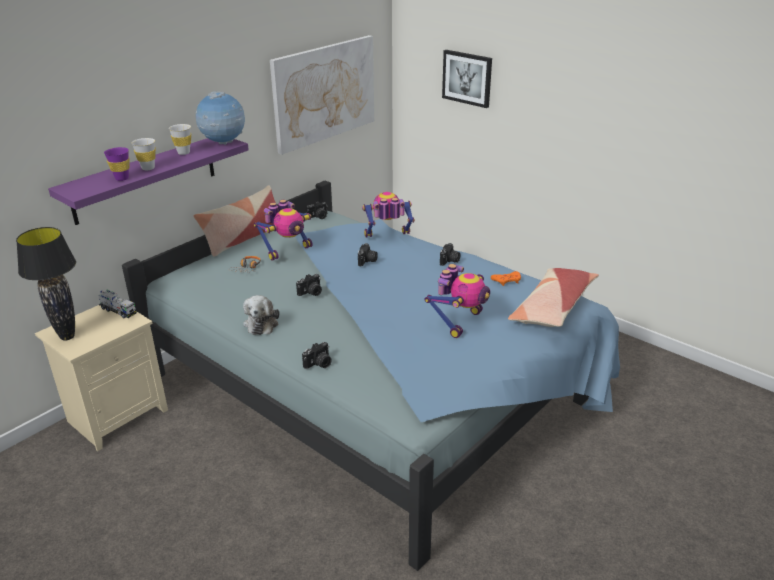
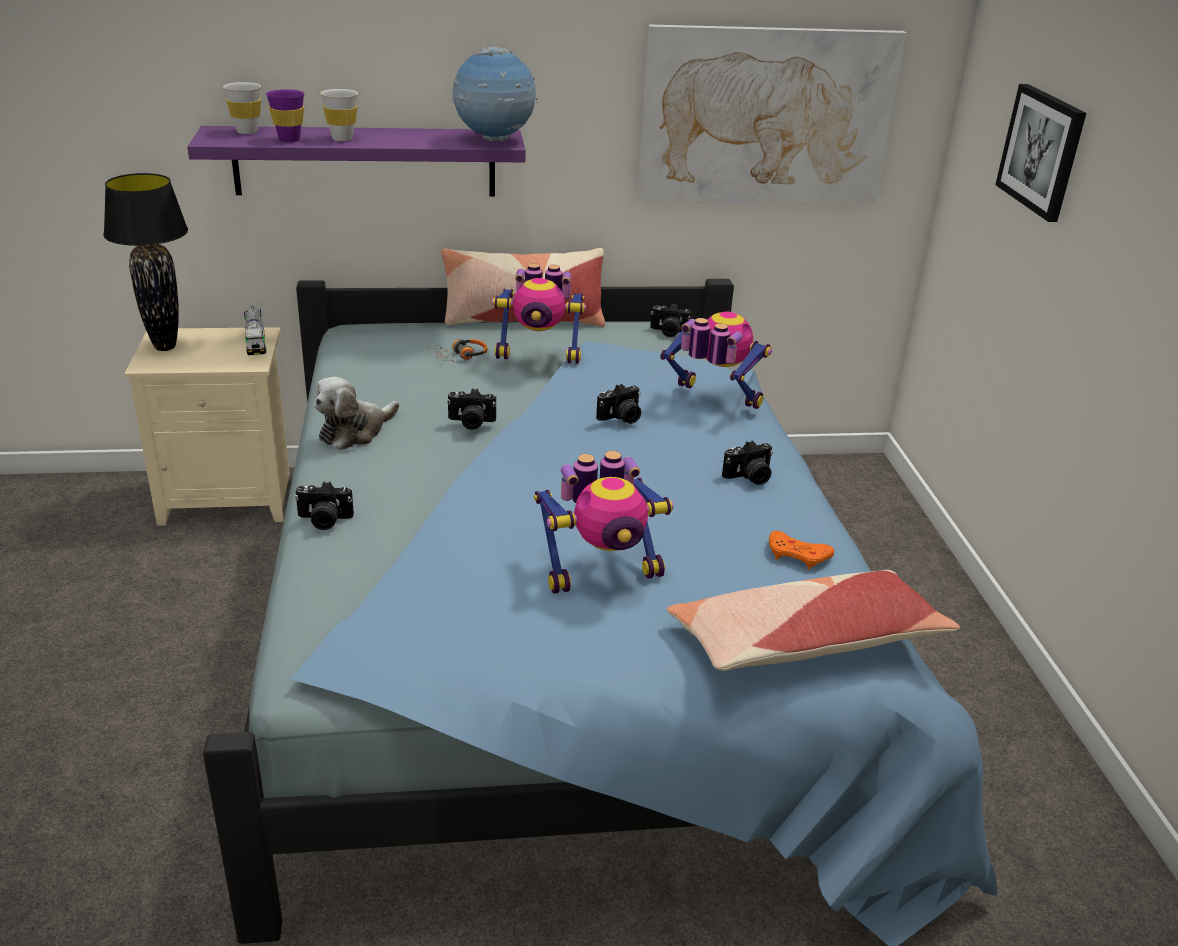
camera: 40 degrees right, 0 degrees up
white cup [169,124,191,155] -> white cup moved to [223,82,261,134]

